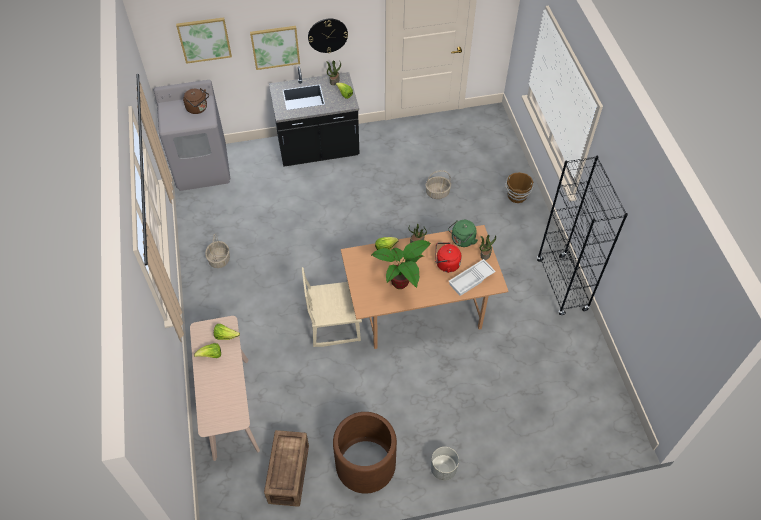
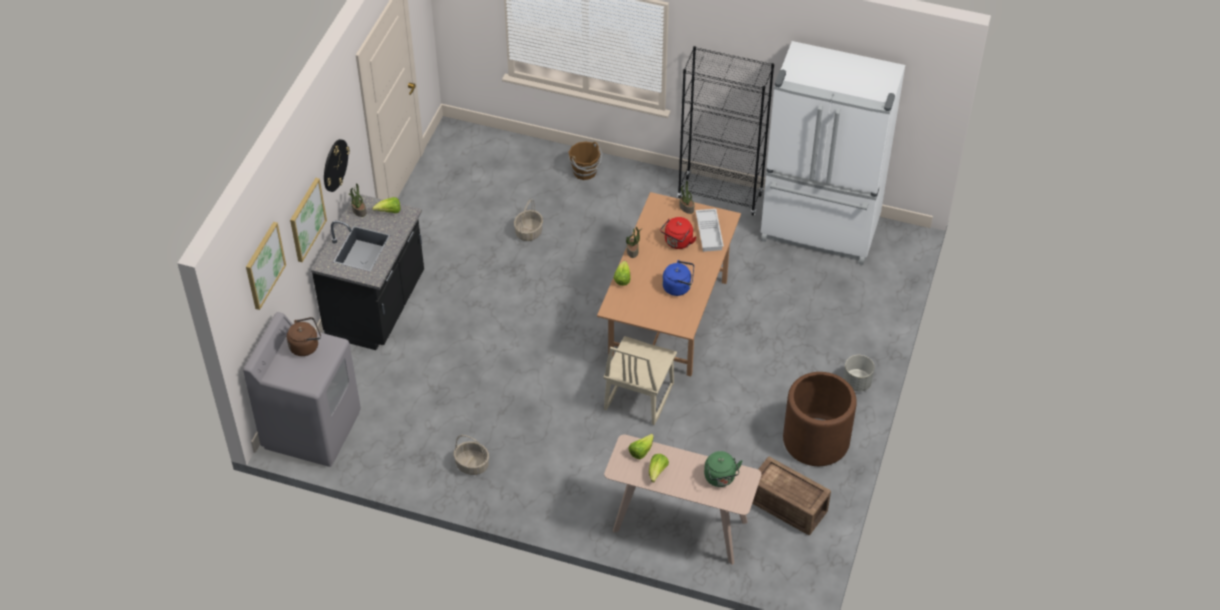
camera: 60 degrees left, 5 degrees down
potted plant [371,240,431,289] -> blue kettle [662,260,694,296]
green kettle [448,220,478,247] -> green kettle moved to [704,451,743,487]
none -> white fridge [761,41,905,265]

